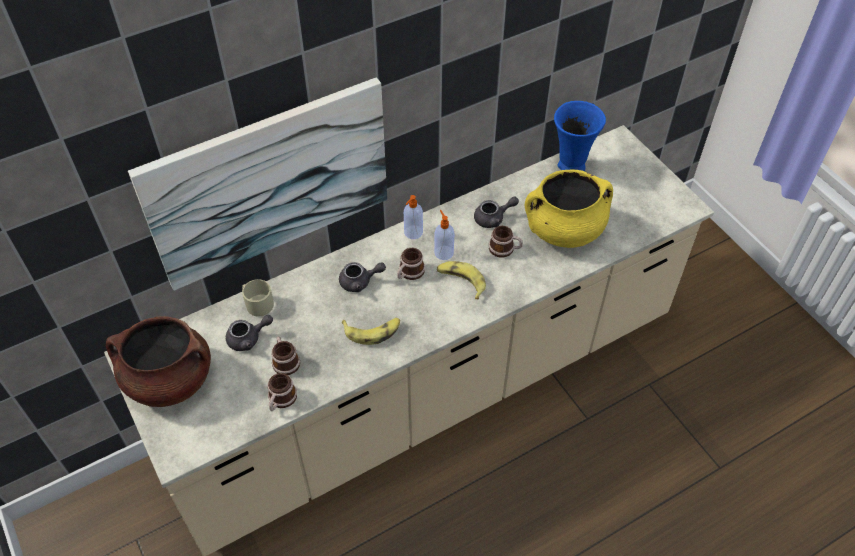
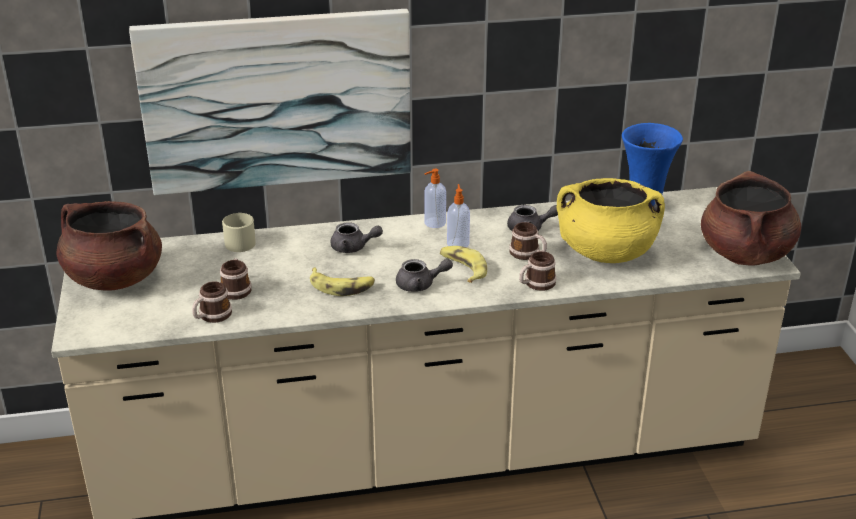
camera: 20 degrees right, 20 degrees down
grey teapot [226,315,273,351] -> grey teapot moved to [396,259,453,292]
mug [397,248,425,280] -> mug moved to [519,251,557,291]
none -> brown cooking pot [701,171,801,266]

